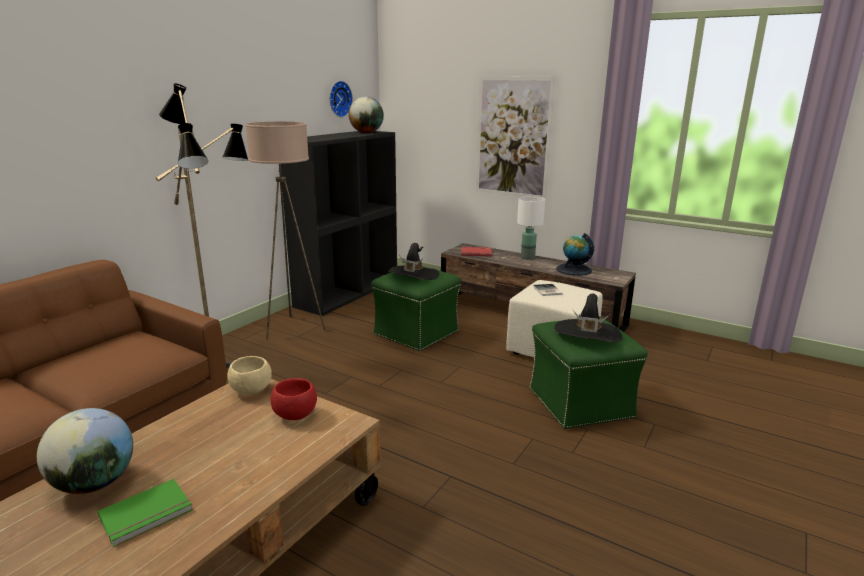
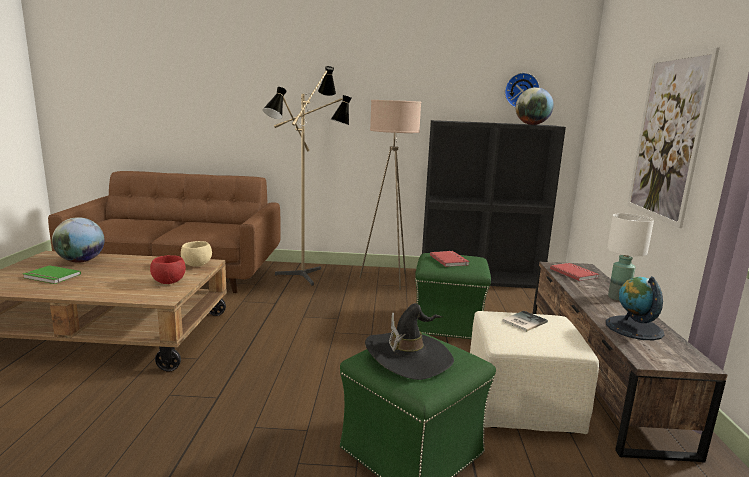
camera: 60 degrees right, 5 degrees down
black hat [388,243,439,280] -> red book [430,251,469,267]

